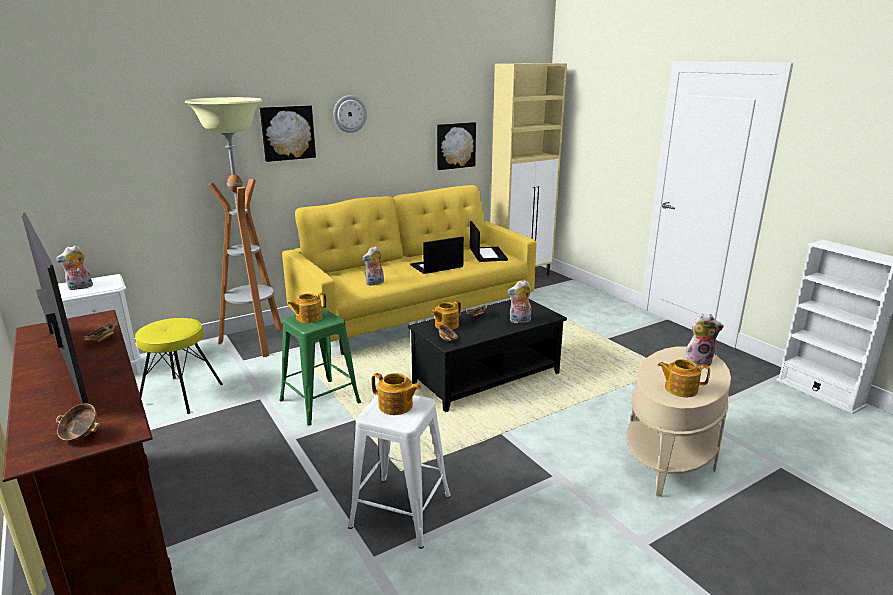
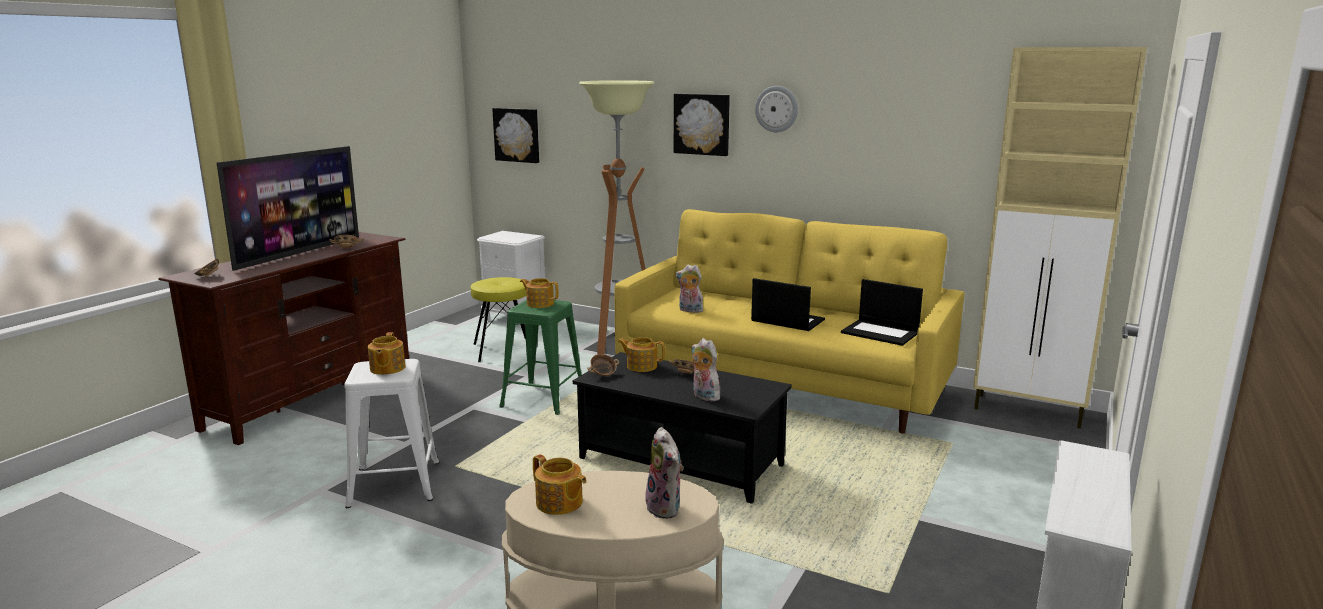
camera: 60 degrees right, 5 degrees down
plush toy [56,245,93,290] -> none
picture [437,122,476,170] -> picture moved to [492,108,539,163]
laptop [470,221,508,262] -> laptop turned 75 degrees clockwise [841,279,923,346]
teapot [657,359,710,397] -> teapot turned 150 degrees clockwise [533,454,587,515]

